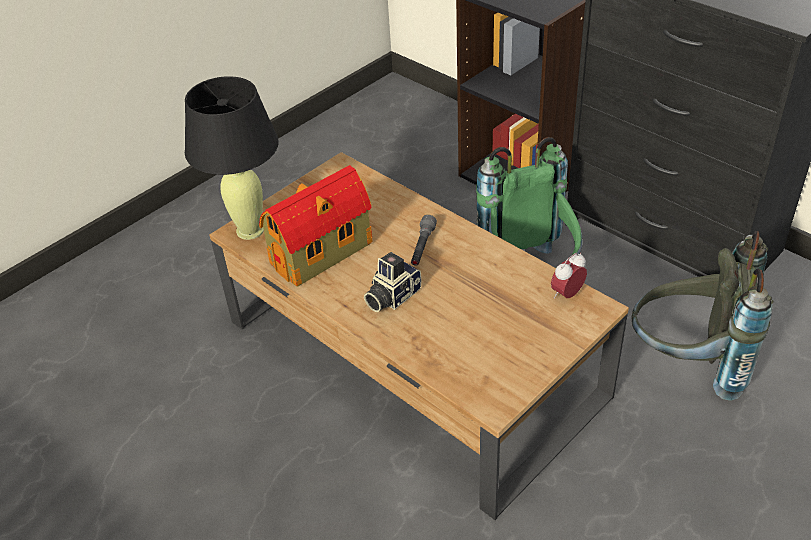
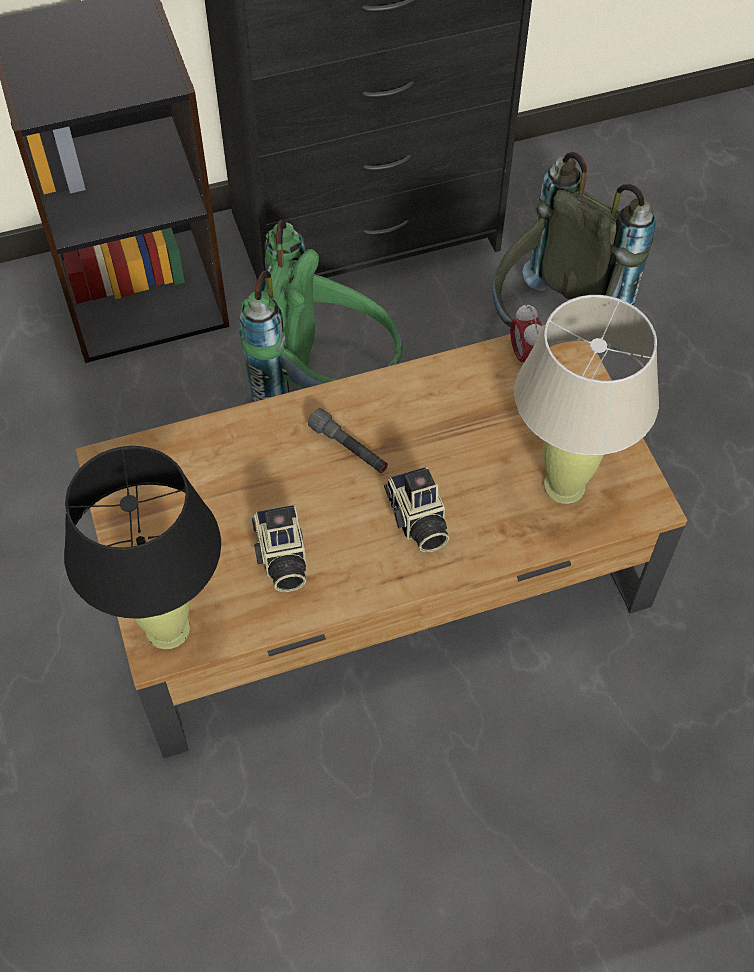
camera: 65 degrees left, 15 degrees up
toy house [259,165,373,287] -> camera [252,504,307,592]
none -> beige table lamp [514,295,659,504]

